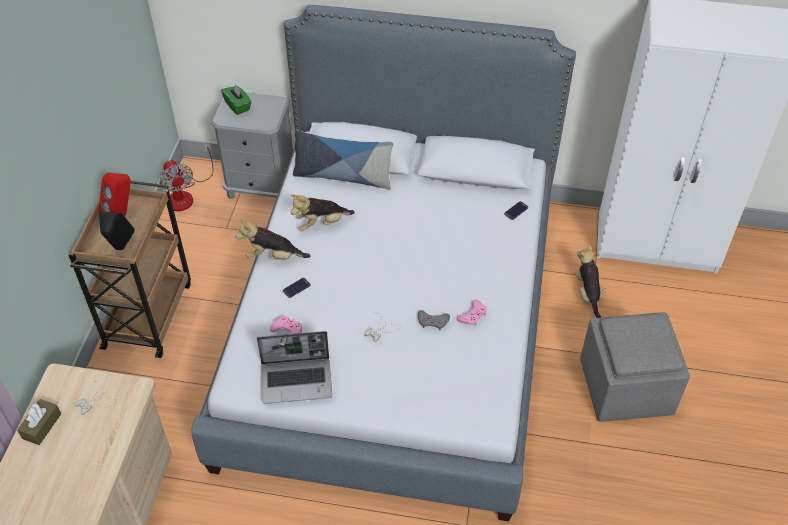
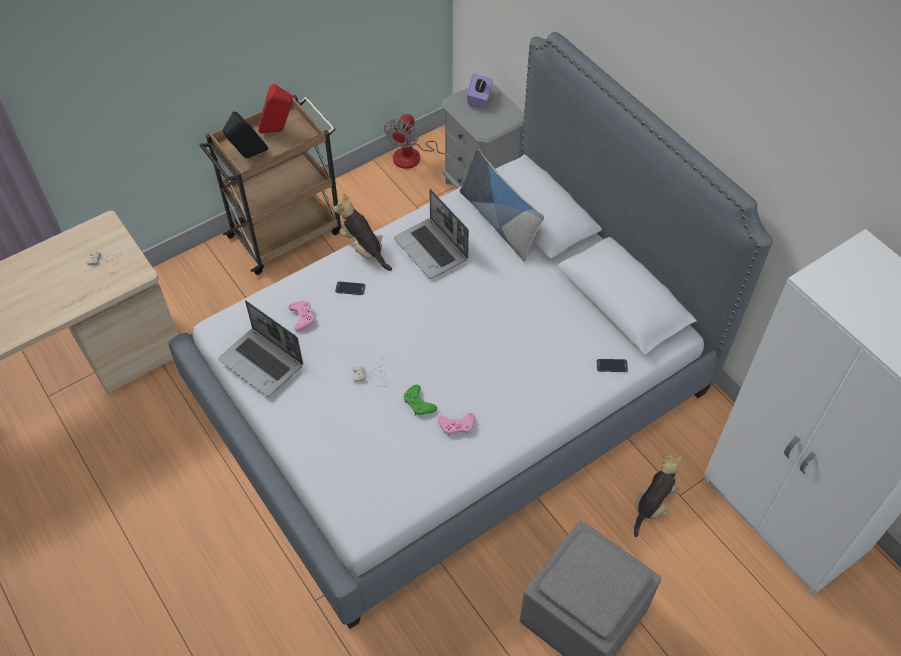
camera: 45 degrees right, 5 degrees up
brown tissue box [17,399,61,445] -> none
green tissue box [221,83,252,115] -> purple tissue box [467,73,492,108]
plush toy [291,194,355,231] -> laptop [394,189,469,279]
grey game controller [418,310,450,330] -> green game controller [404,385,437,415]

